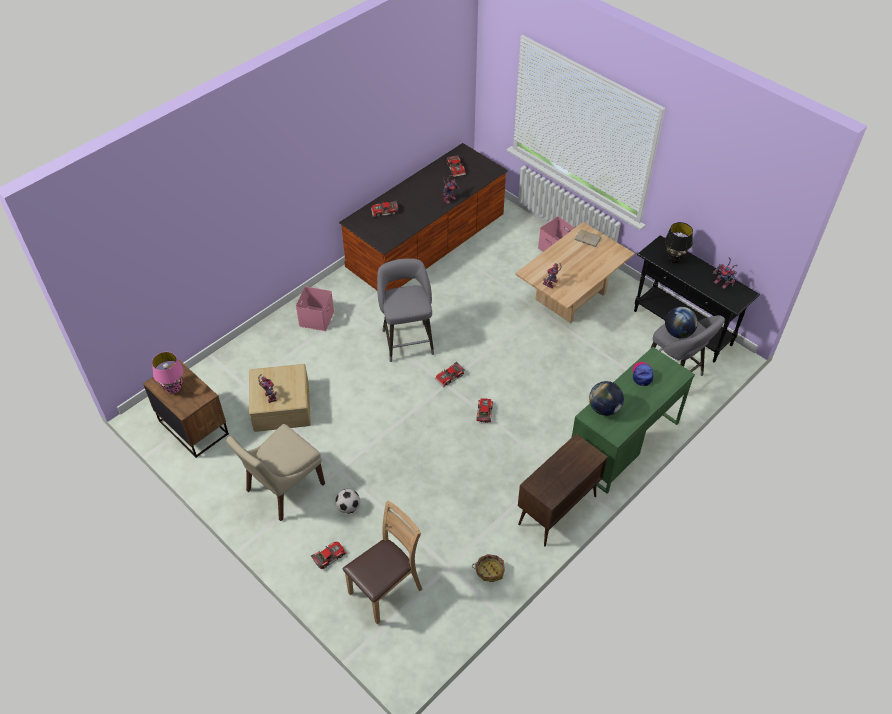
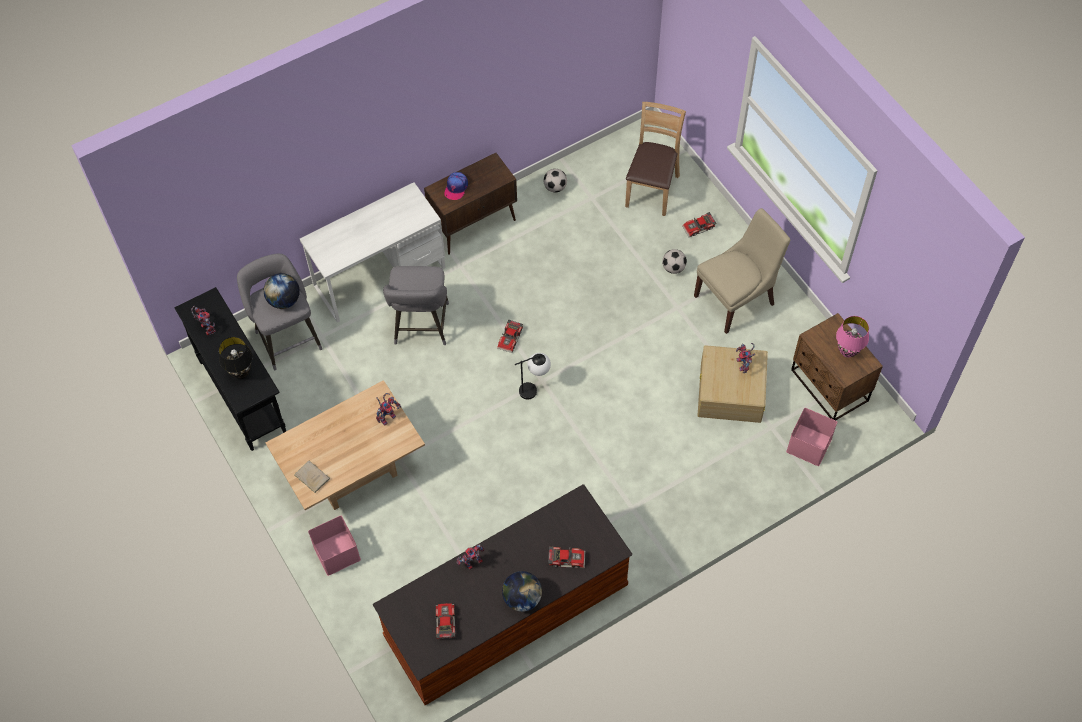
camera: 165 degrees left, 10 degrees up
pink storage box [296,287,334,331] -> pink storage box moved to [786,408,837,466]
brown chair [342,501,423,625] -> brown chair turned 135 degrees clockwise [625,102,686,216]
grey stool [377,258,434,362] -> grey stool moved to [383,266,449,345]
toy car [435,362,465,387] -> table lamp [515,353,551,400]
basket [472,554,505,582] -> football [544,169,567,192]
green desk [571,347,695,494] -> white desk [300,182,446,323]
globe [589,381,624,416] -> globe moved to [502,571,542,612]
cap [633,362,653,386] -> cap moved to [444,172,468,200]

